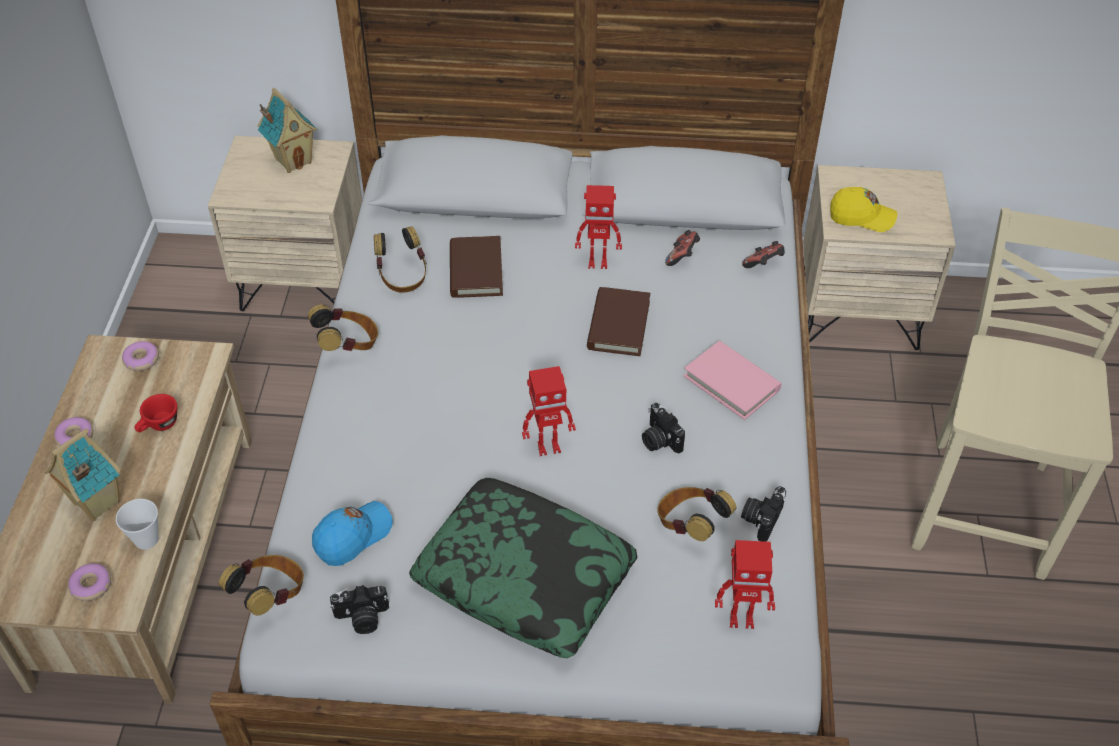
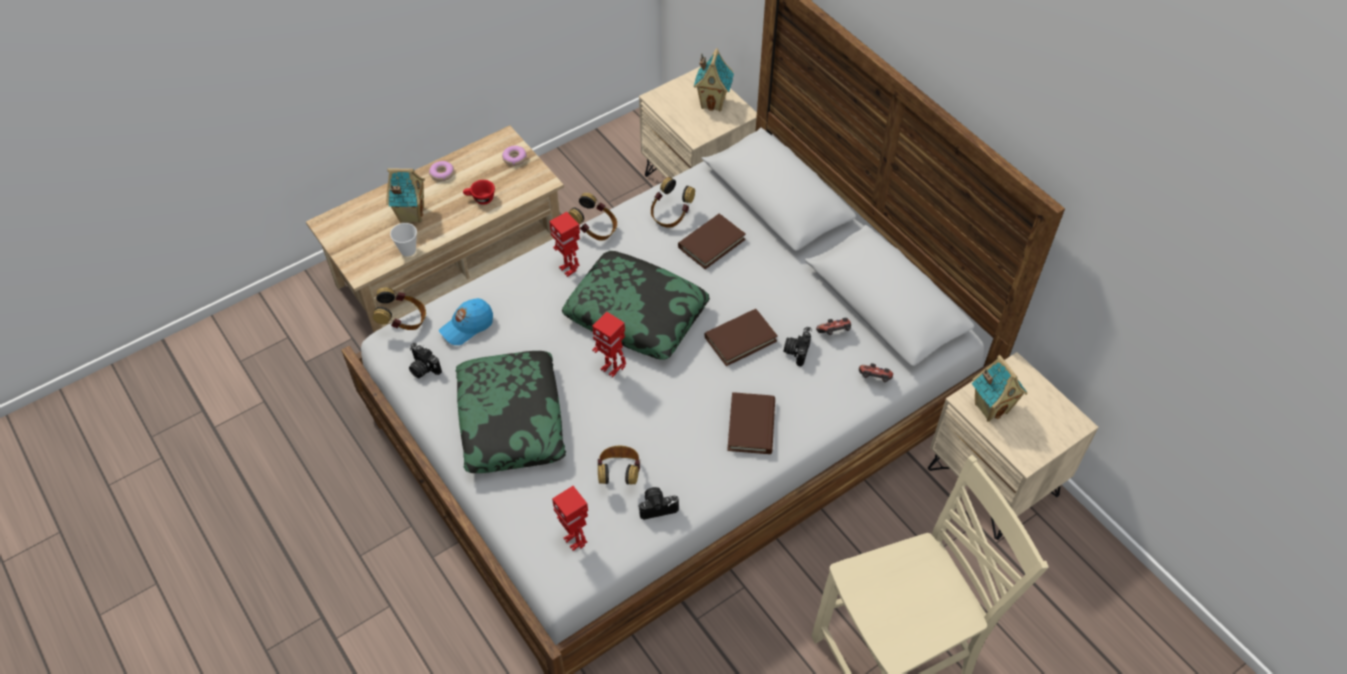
camera: 50 degrees right, 5 degrees up
donut [68,563,111,601] -> none
blue cap [312,501,393,566] -> blue cap turned 135 degrees clockwise [439,298,493,345]
toy robot [575,185,622,269] -> toy robot moved to [549,212,580,277]
camera [642,403,685,453] -> camera moved to [783,327,812,367]
pink book [683,341,781,420] -> brown book [727,392,775,454]
yellow cap [830,187,897,232] -> toy house [971,355,1028,422]
none -> pillow [562,251,710,360]

